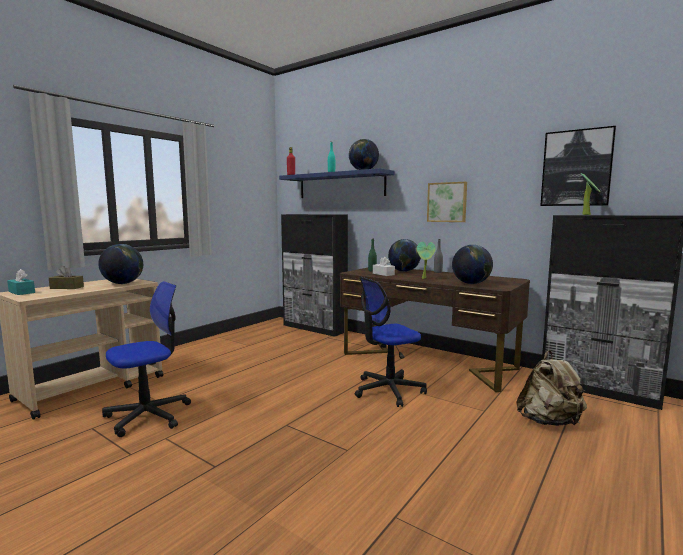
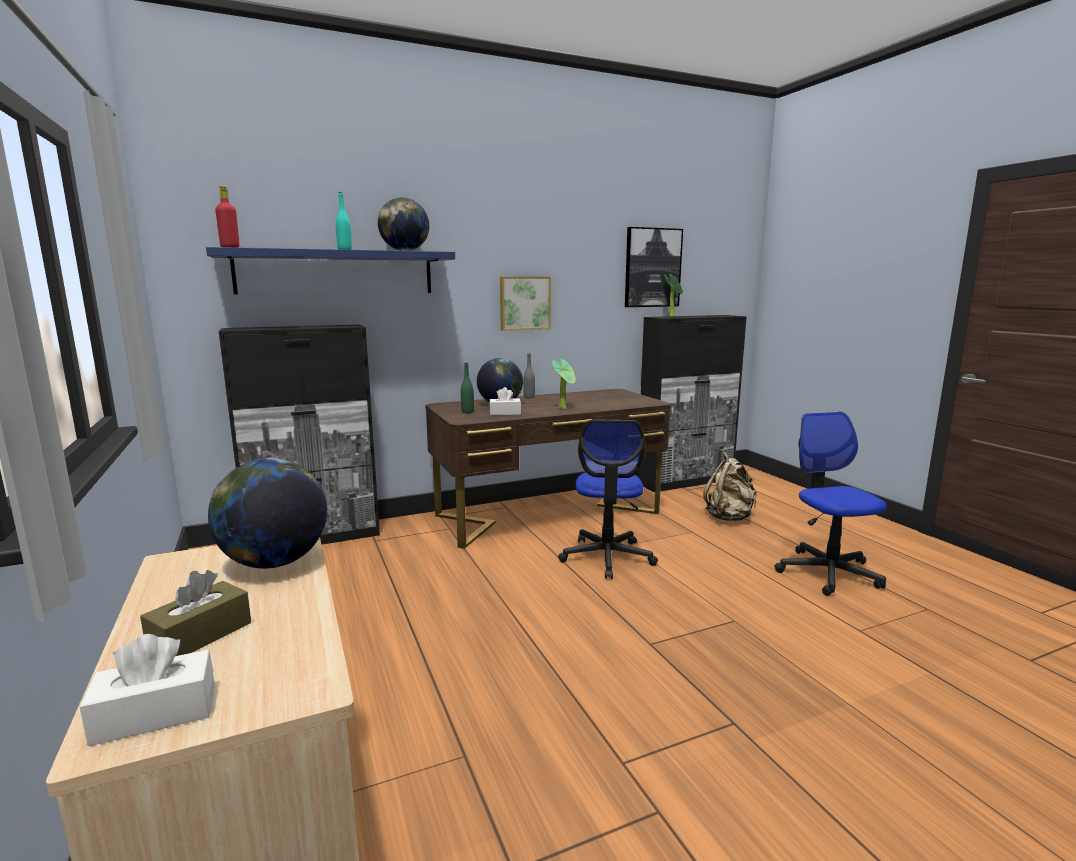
camera: 60 degrees left, 5 degrees up
turquoise tissue box [7,269,35,295] -> white tissue box [79,634,215,746]
office chair [102,281,191,437] -> office chair moved to [774,412,887,596]
globe [452,245,493,284] -> none

